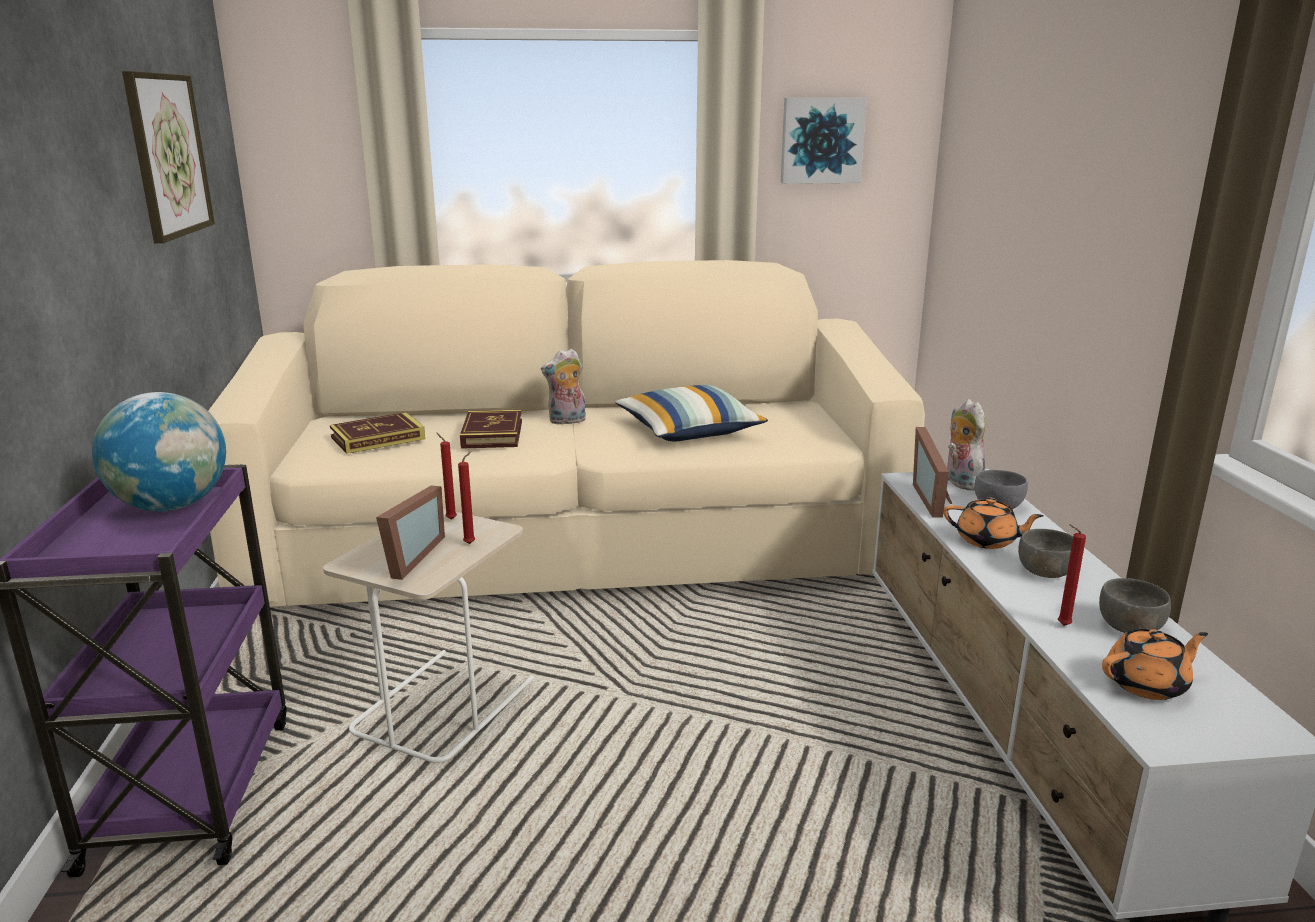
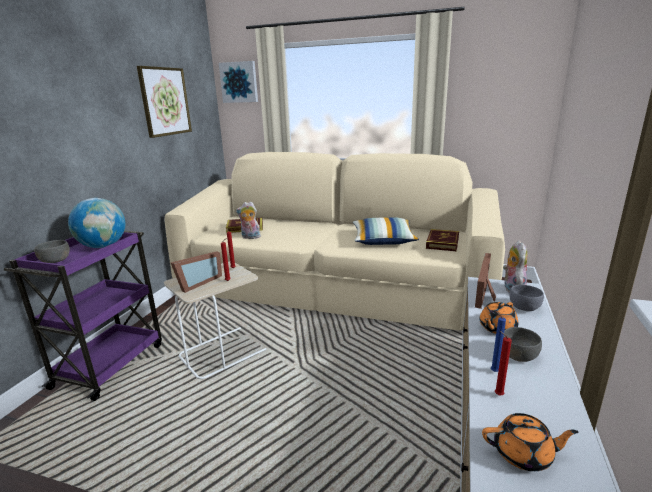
camera: 25 degrees right, 0 degrees up
book [460,410,522,449] -> book moved to [426,229,459,251]
plush toy [541,349,586,425] -> plush toy moved to [236,202,262,239]
picture [781,98,867,184] -> picture moved to [219,61,258,103]
orange teapot [944,498,1044,549] -> orange teapot turned 90 degrees clockwise [479,302,518,334]
grey bowl [1099,578,1171,633] -> grey bowl moved to [34,240,70,263]
none -> blue candle [491,311,506,372]

